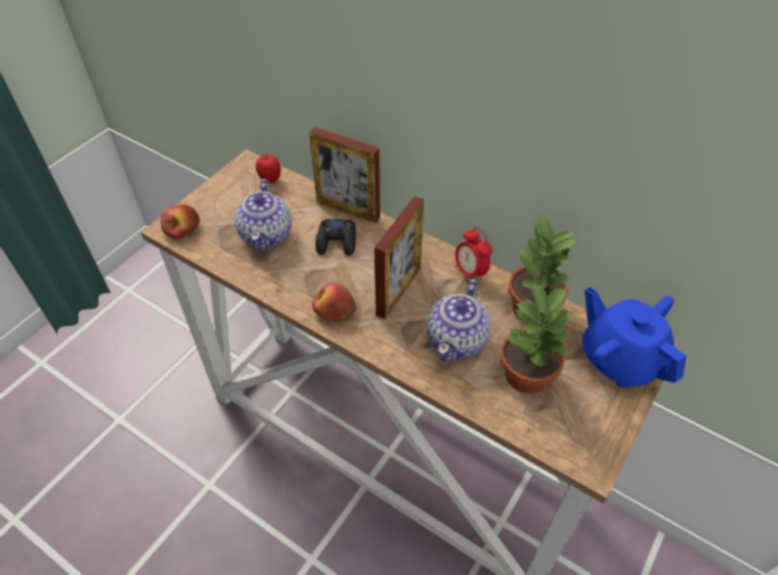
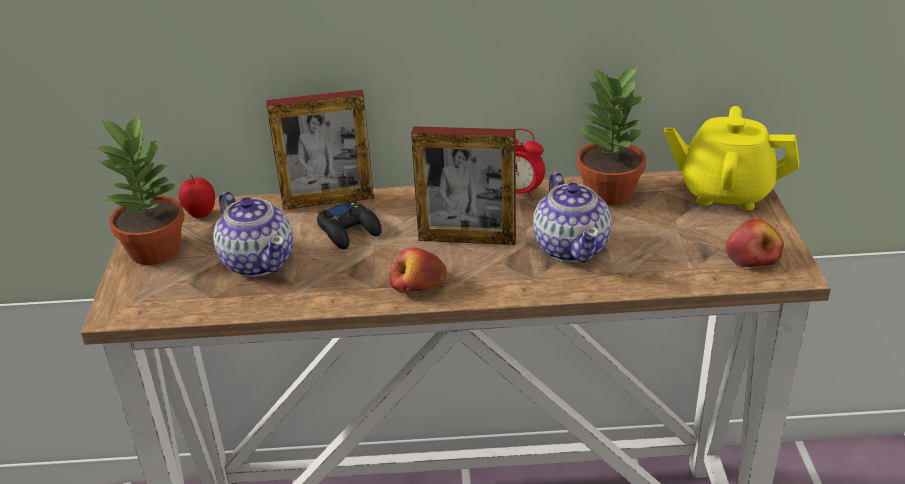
camera: 35 degrees left, 15 degrees down
apple [161,204,200,238] -> apple moved to [725,219,784,267]
picture frame [374,196,424,319] -> picture frame turned 105 degrees clockwise [411,126,516,245]
potted plant [500,283,573,394] -> potted plant moved to [92,114,184,265]
blue teapot [582,287,686,388] -> yellow teapot [664,106,799,210]

